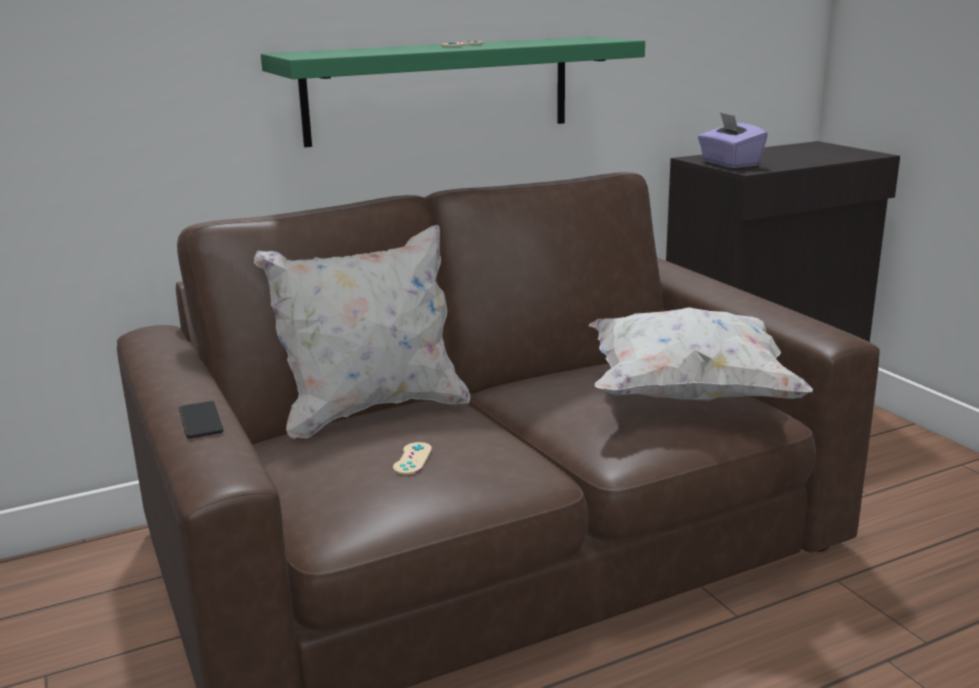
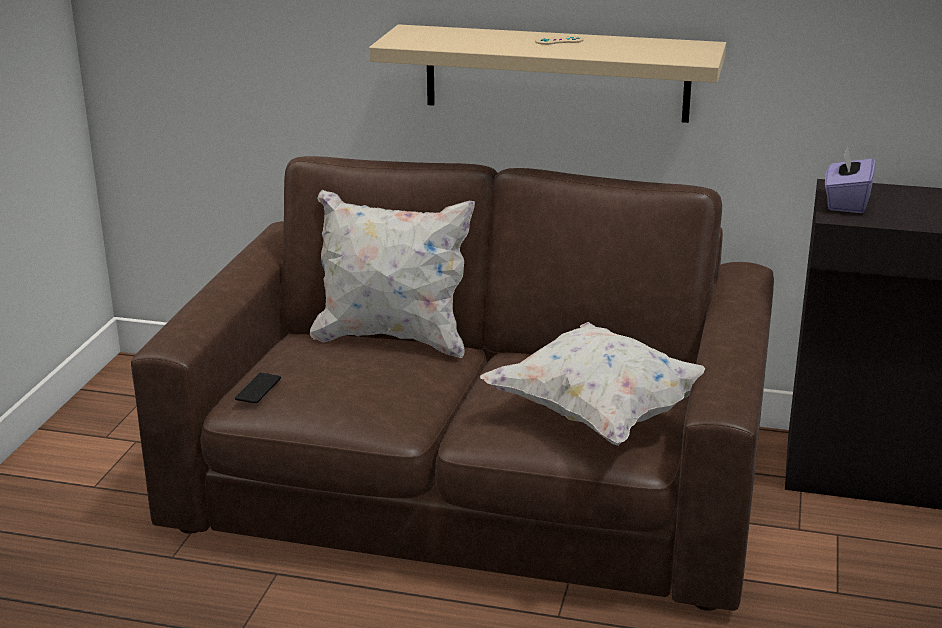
camera: 40 degrees right, 5 degrees up
phone [179,401,223,438] -> phone moved to [235,373,281,403]
green shelf [261,37,645,147] -> beige shelf [369,24,726,123]
beige game controller [393,442,432,475] -> none

